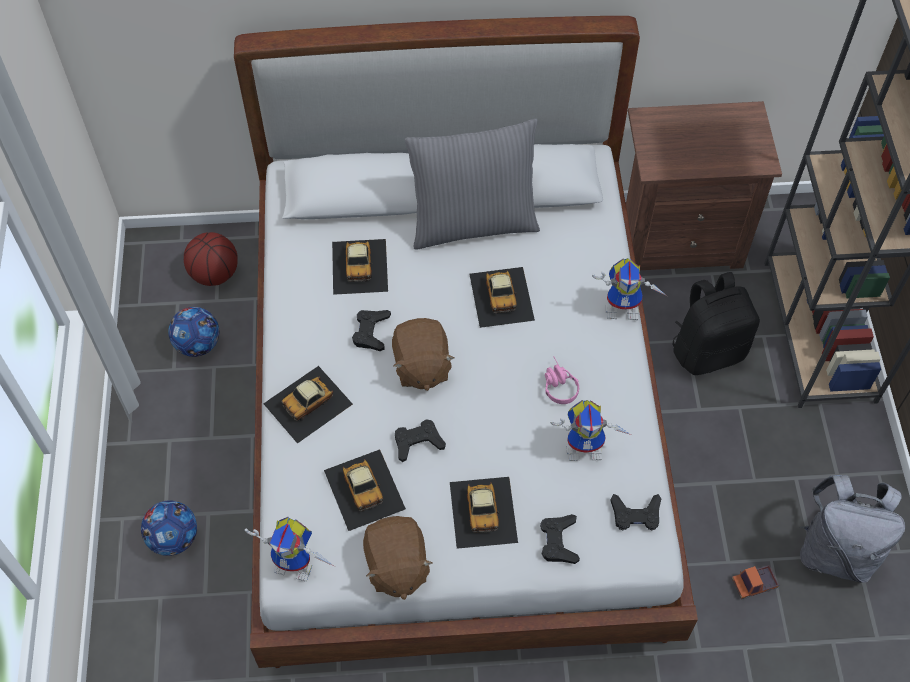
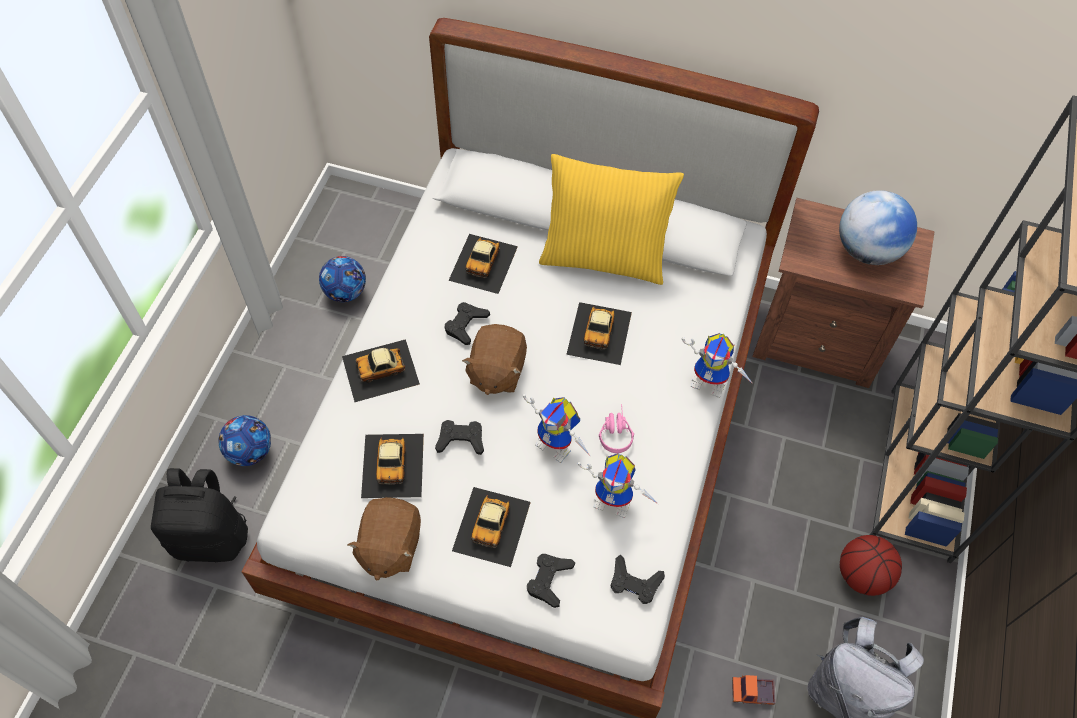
camera: 20 degrees right, 0 degrees up
basketball [184,232,238,286] -> basketball moved to [840,535,902,596]
toy robot [245,517,334,582] -> toy robot moved to [523,394,591,463]
grey pillow [405,119,540,250] -> yellow pillow [539,154,684,285]
black backpack [672,272,760,375] -> black backpack moved to [151,468,248,562]
none -> globe [839,190,917,265]

